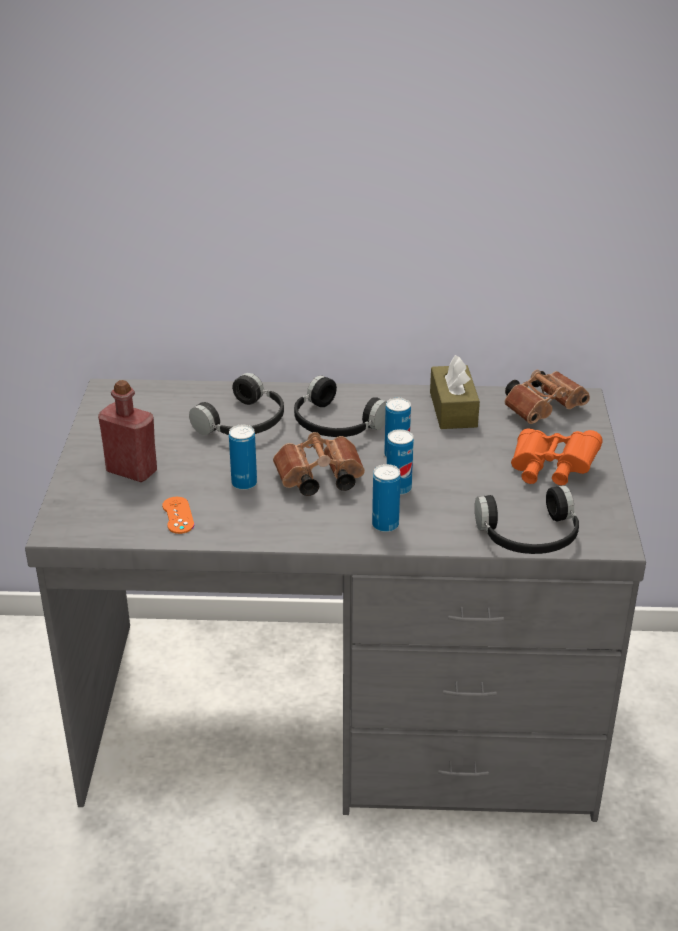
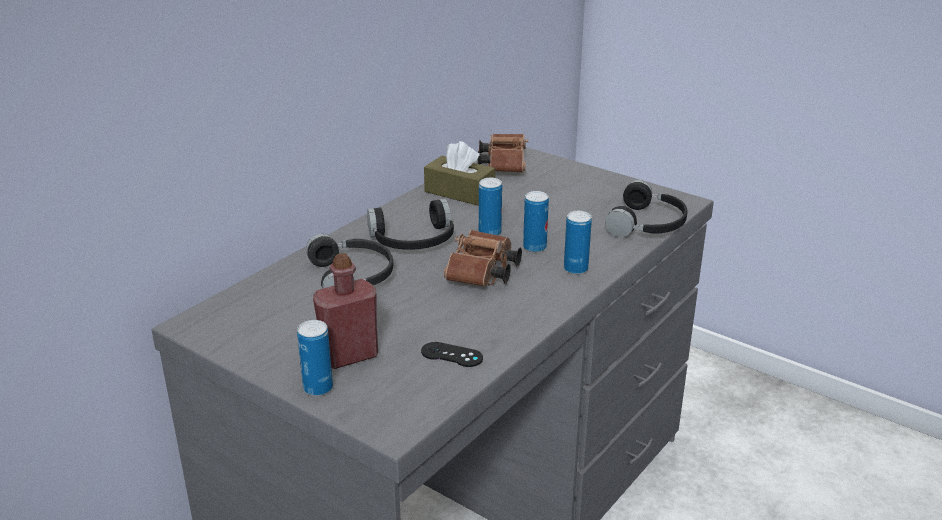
camera: 55 degrees left, 5 degrees down
orange game controller [162,497,194,534] -> black game controller [421,342,483,367]
can [229,425,257,490] -> can moved to [297,320,333,396]
orange binoculars [511,428,603,485] -> none

